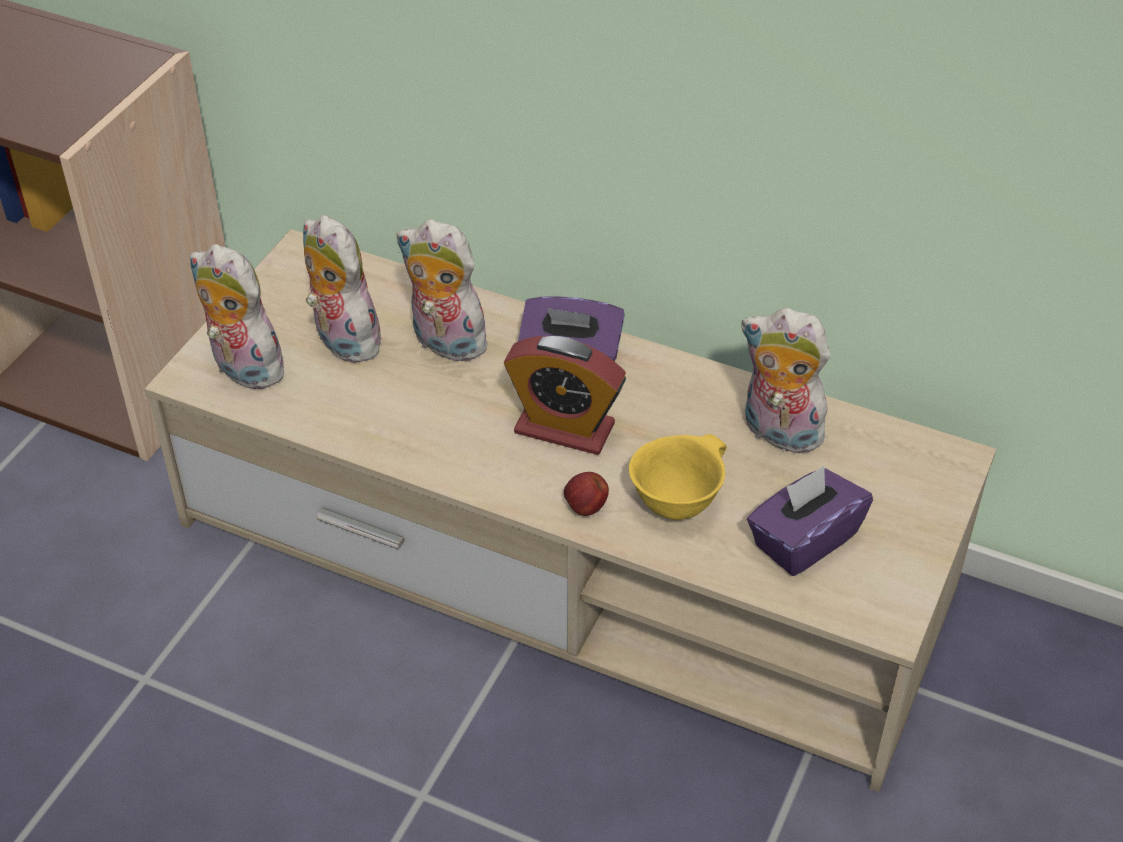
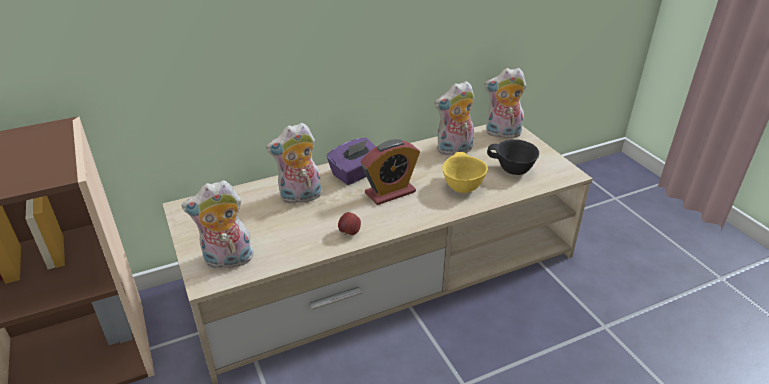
camera: 50 degrees left, 10 degrees down
plush toy [303,215,387,363] -> plush toy moved to [484,68,526,138]
apple [564,472,609,516] -> apple moved to [338,212,361,235]
purple tissue box [747,466,873,576] -> black bowl [487,139,539,175]

